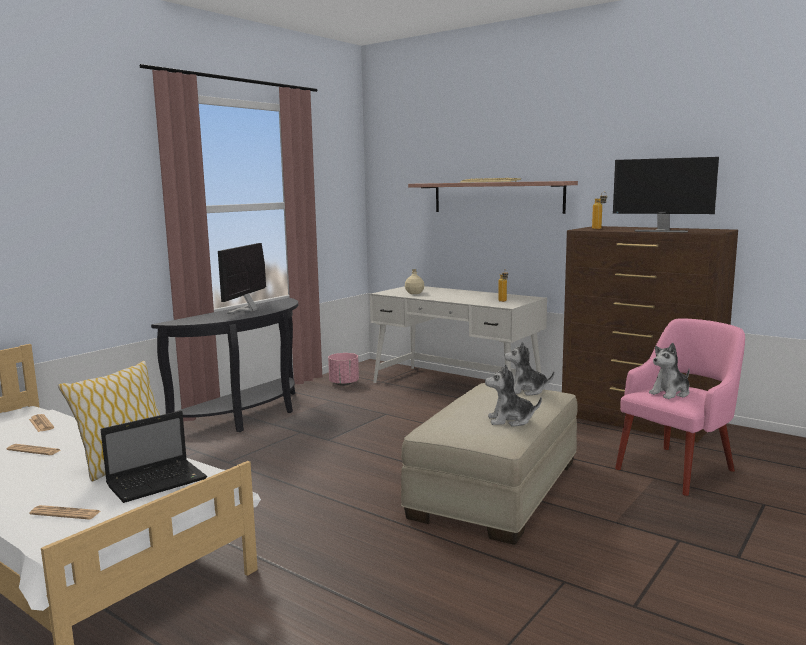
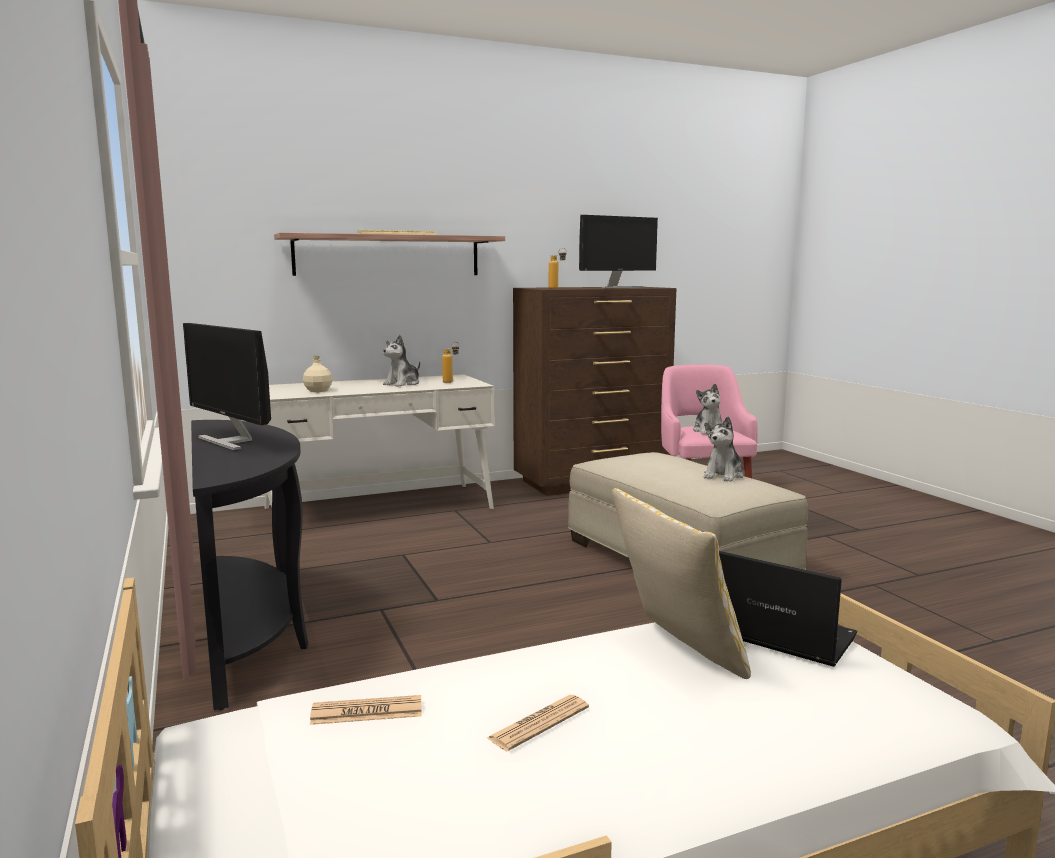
camera: 60 degrees left, 0 degrees up
newspaper [29,505,100,520] -> none
laptop [101,411,207,503] -> laptop turned 45 degrees counterclockwise [719,551,857,667]
pink planter [328,353,359,386] -> none
plush toy [504,341,554,396] -> plush toy moved to [383,335,420,387]

